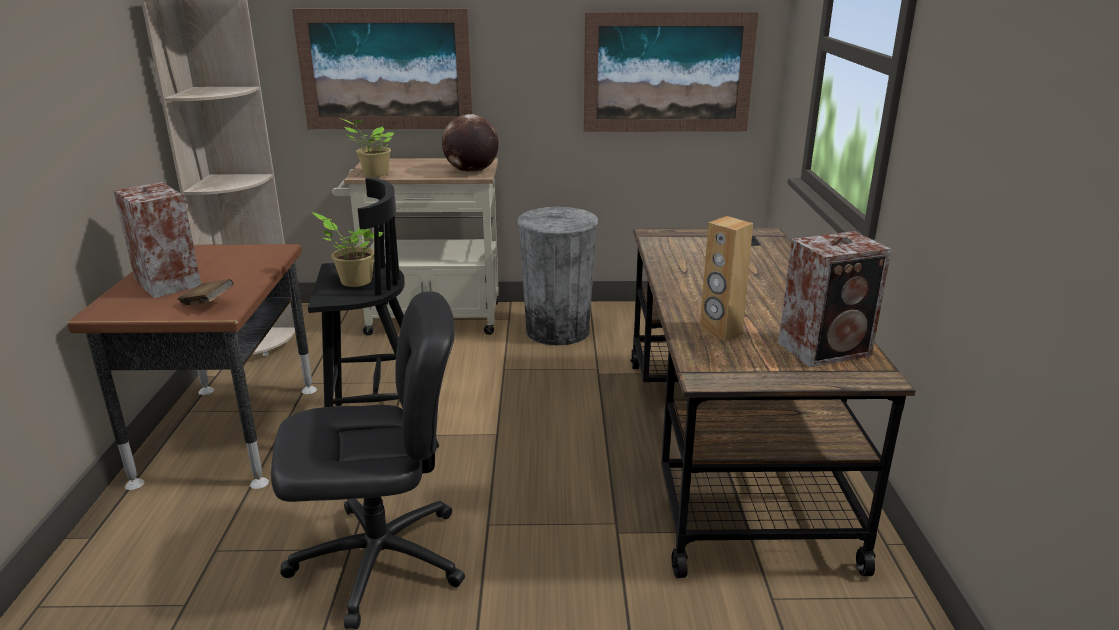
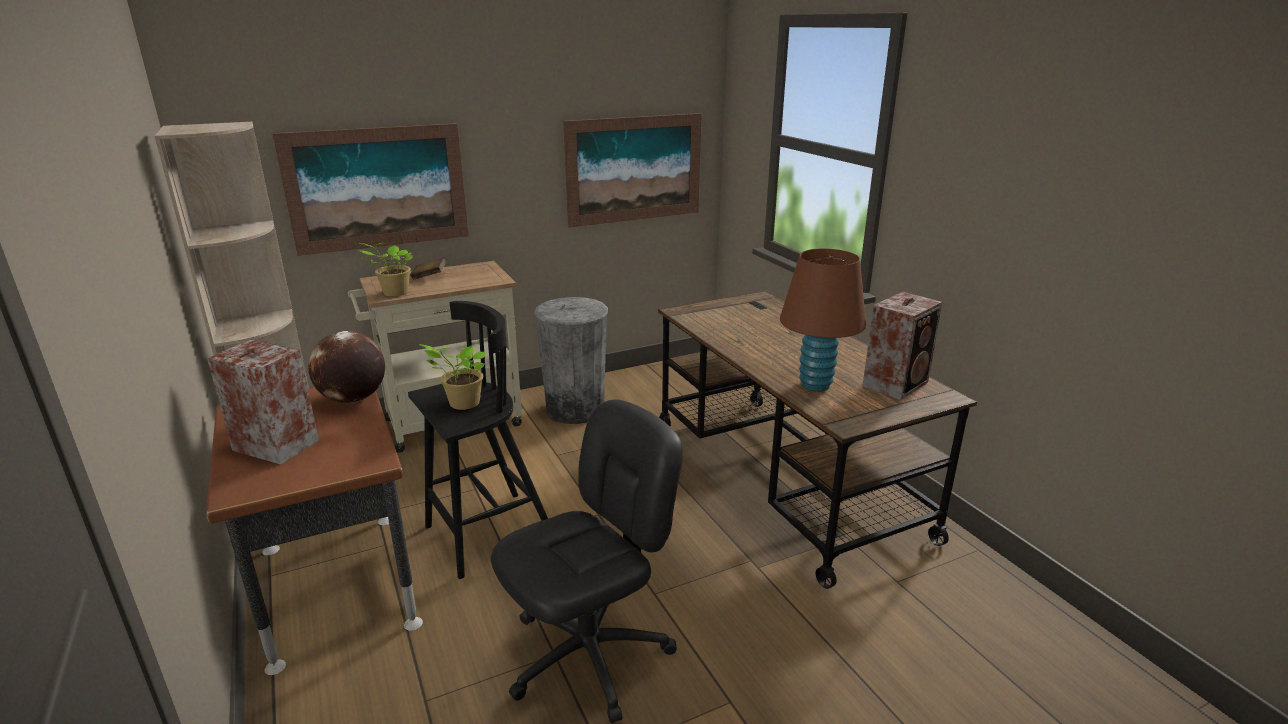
camera: 25 degrees left, 0 degrees up
brown book [177,279,234,306] -> brown book moved to [410,257,446,280]
globe [442,114,499,173] -> globe moved to [308,331,385,403]
brown speaker [700,216,753,341] -> brown table lamp [780,249,866,392]

